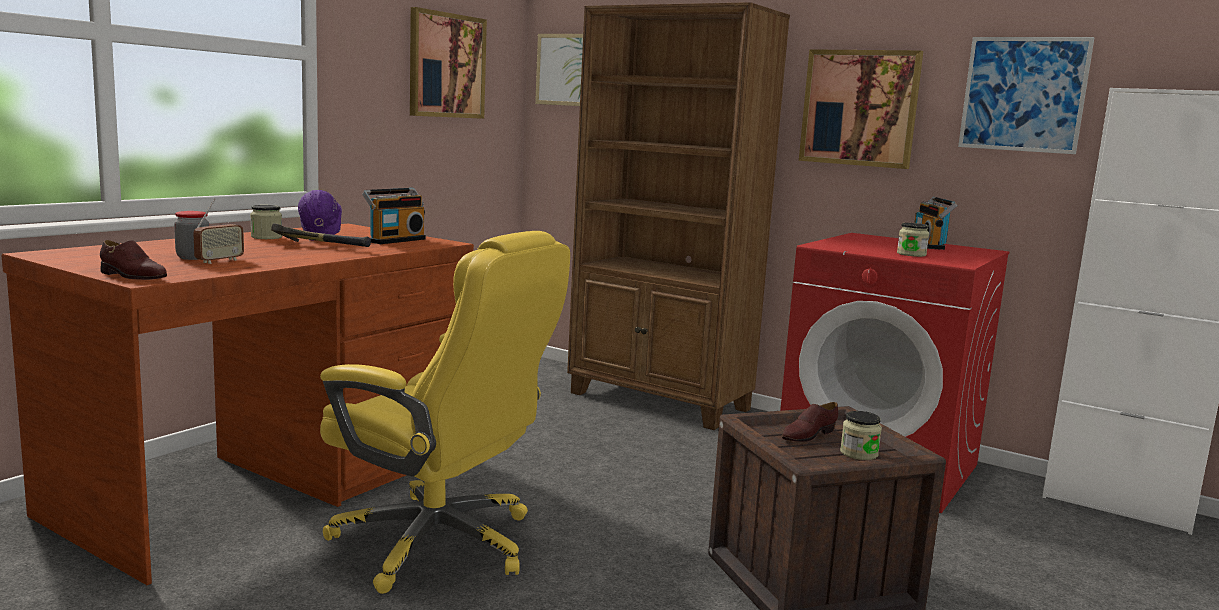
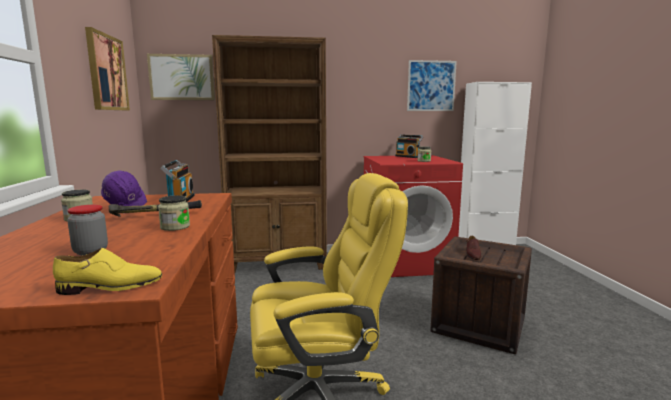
camera: 40 degrees left, 0 degrees up
brown shoe [100,240,167,280] -> yellow shoe [53,248,162,295]
radio [193,199,244,264] -> none
picture [799,49,923,169] -> none
jar [840,411,882,460] -> jar moved to [158,195,190,231]

